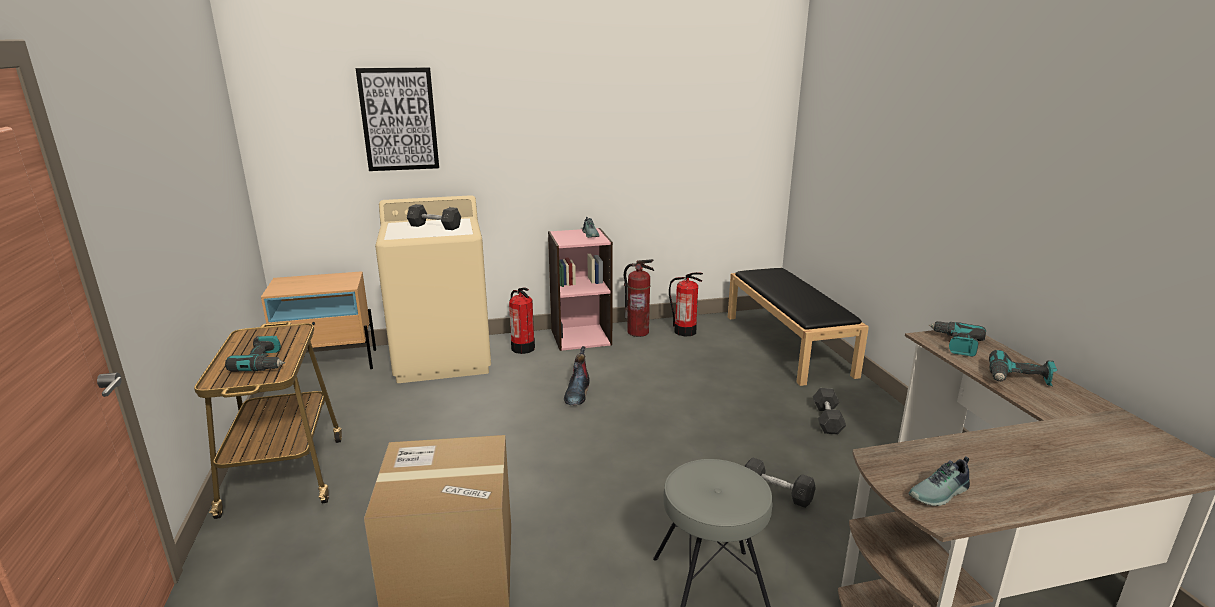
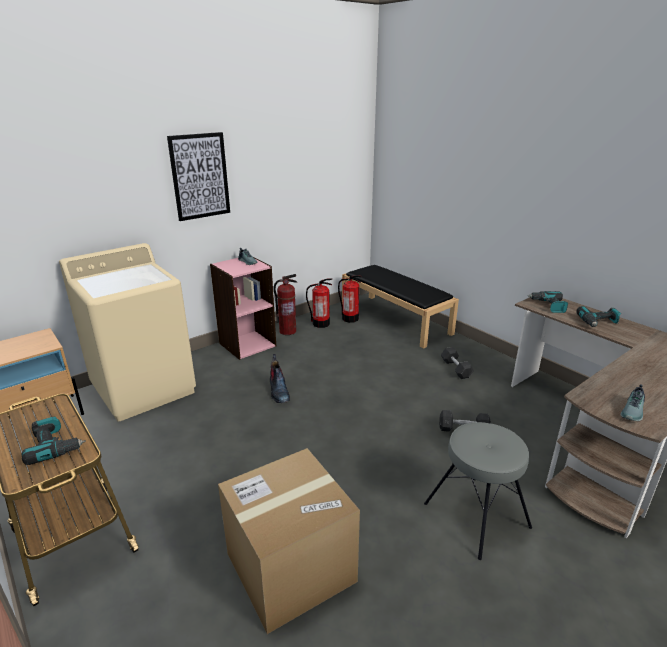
camera: 25 degrees left, 5 degrees up
picture [356,67,439,171] -> picture moved to [167,132,230,221]
grey dumbbell [407,204,461,230] -> none
fire extinguisher [509,287,535,354] -> fire extinguisher moved to [338,275,362,323]

